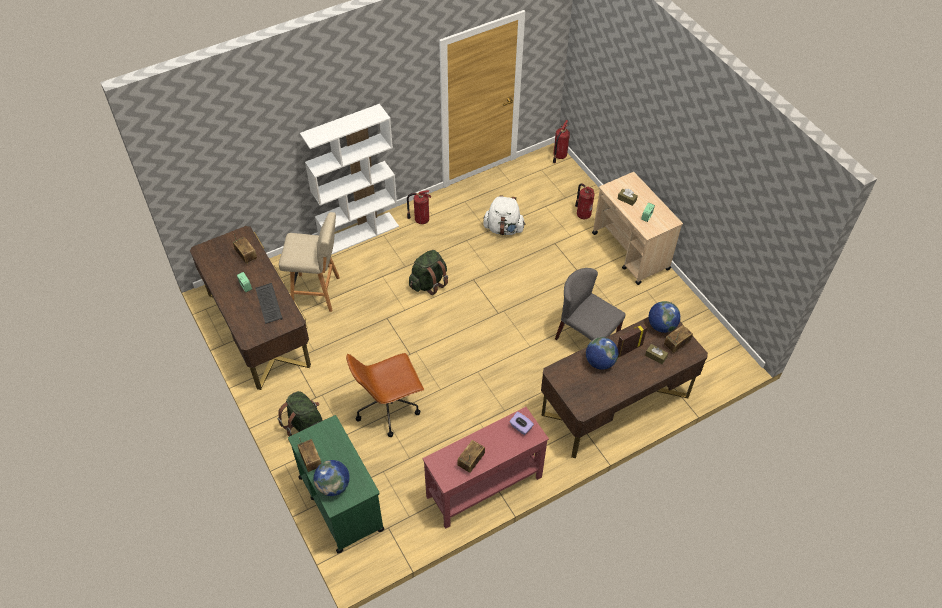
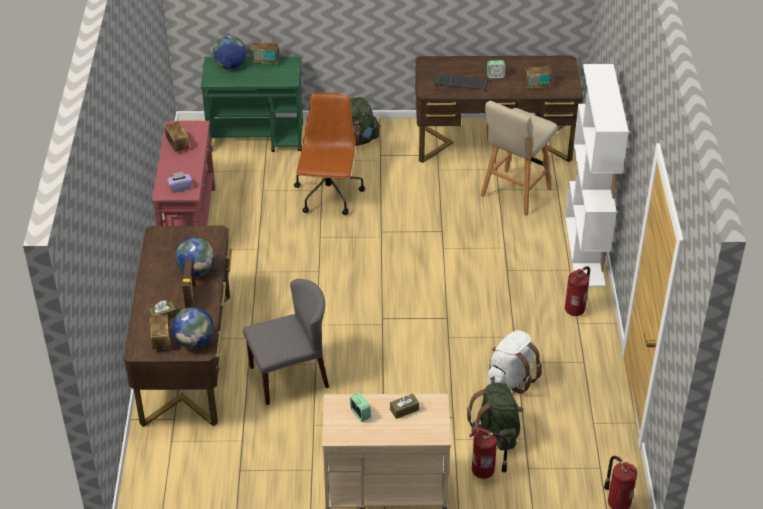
camera: 120 degrees right, 10 degrees down
green backpack [409,250,448,295] -> green backpack moved to [467,383,524,450]

